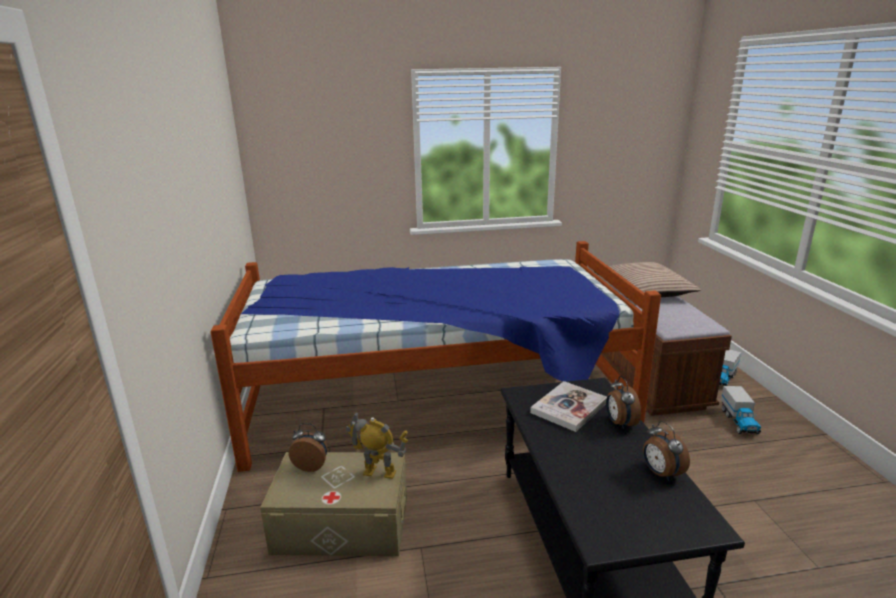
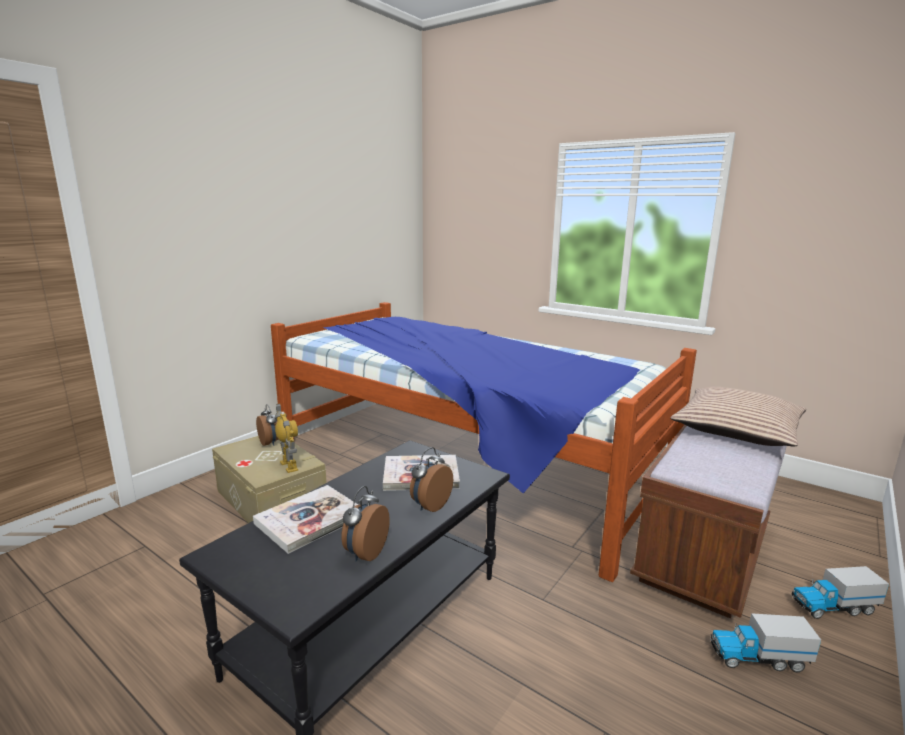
camera: 45 degrees right, 5 degrees down
toy truck [721,386,761,434] -> toy truck turned 45 degrees clockwise [710,613,821,672]
none -> book [253,485,358,554]

